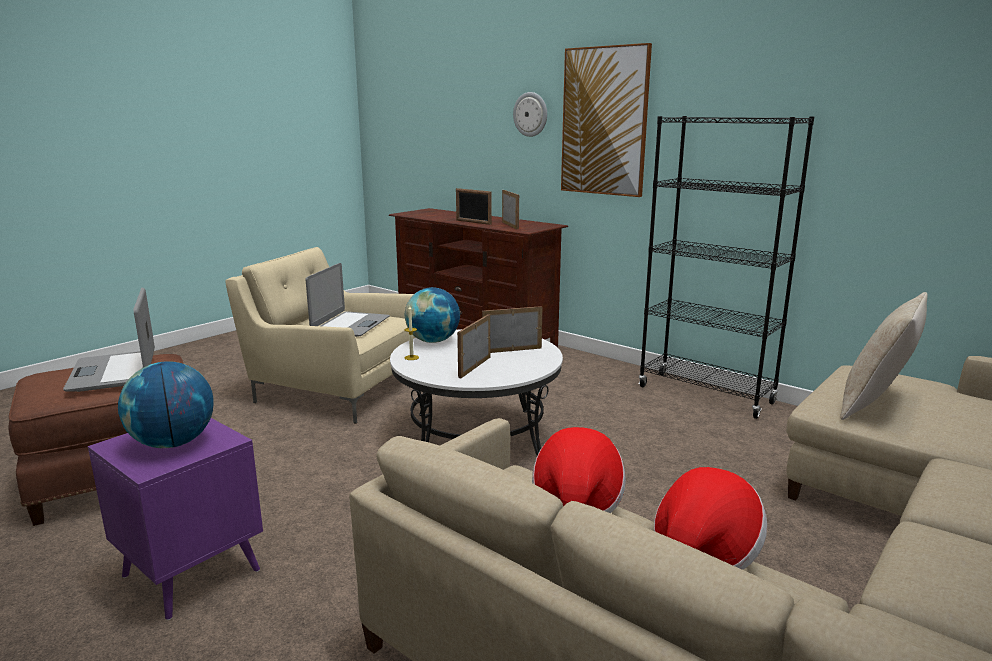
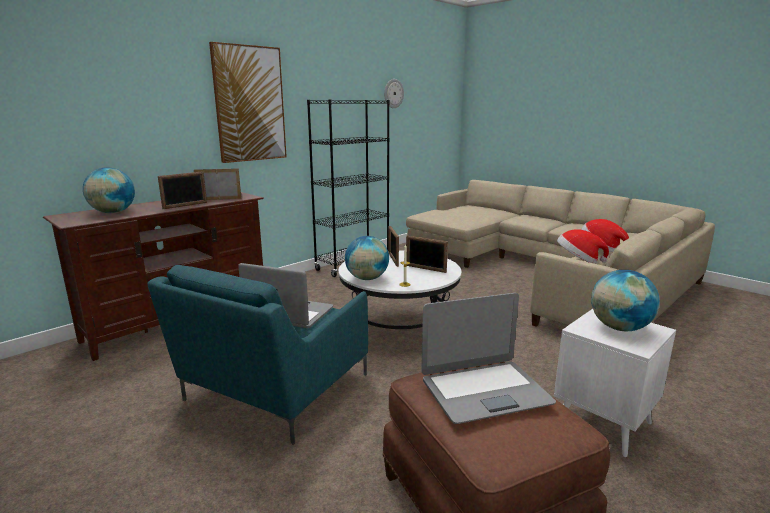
camera: 85 degrees left, 0 degrees up
purple side table [88,418,263,620] -> white side table [554,309,676,457]
beige armchair [225,247,416,424] -> turquoise armchair [147,265,368,445]
wall clock [513,92,547,137] -> wall clock moved to [384,79,404,108]
beige pillow [840,292,928,420] -> none
none -> globe [83,167,135,213]

